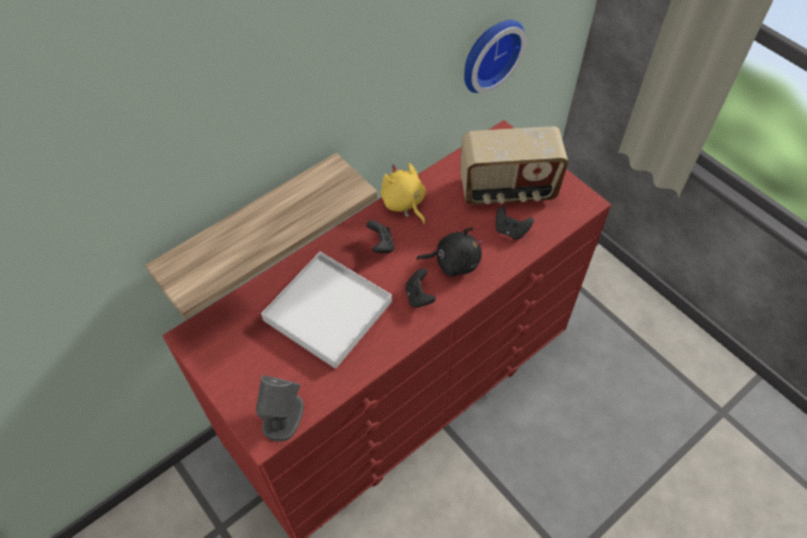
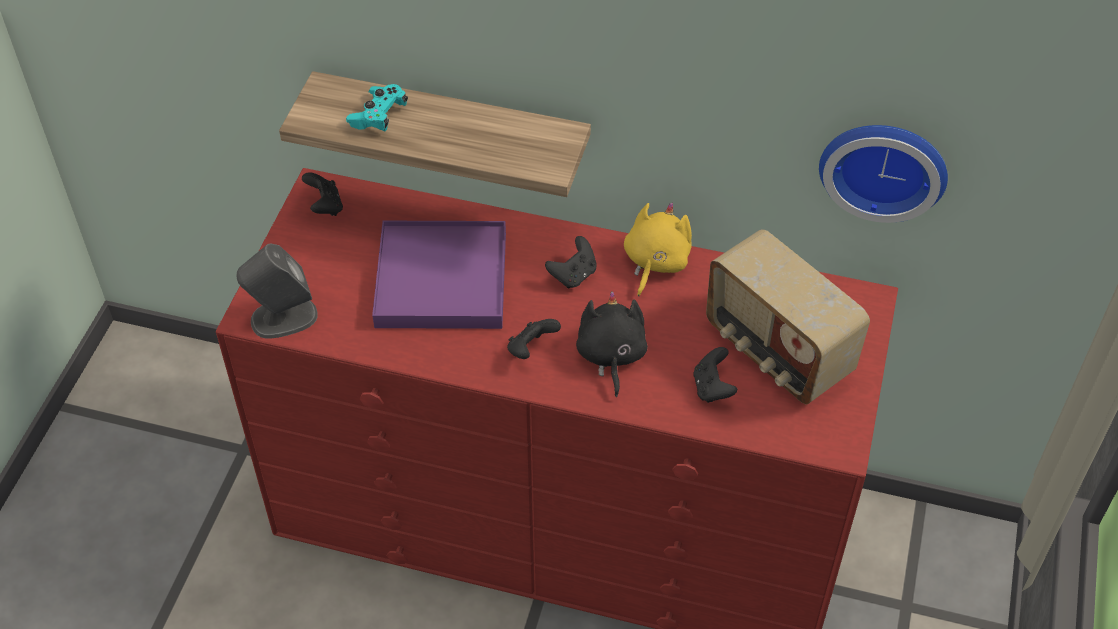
camera: 55 degrees right, 5 degrees down
white tray [261,252,392,369] -> purple tray [372,221,506,329]
black plush toy [416,227,482,277] -> black plush toy turned 150 degrees counterclockwise [576,291,648,397]
none -> black game controller [302,172,343,216]
none -> turquoise game controller [346,84,408,132]

